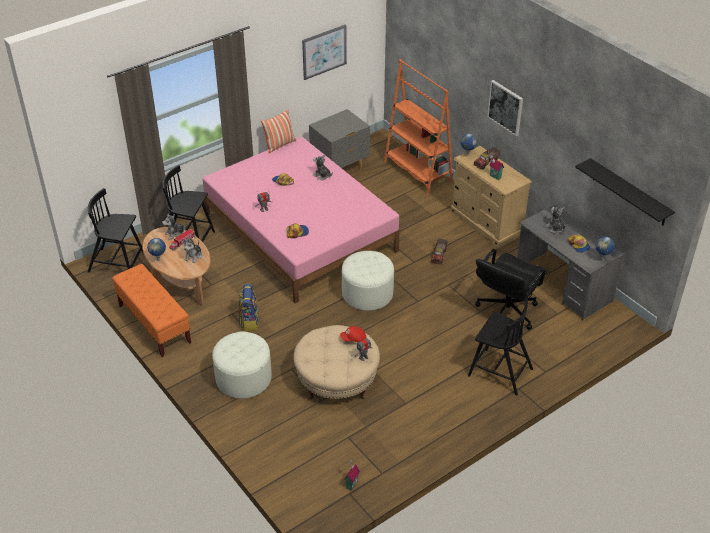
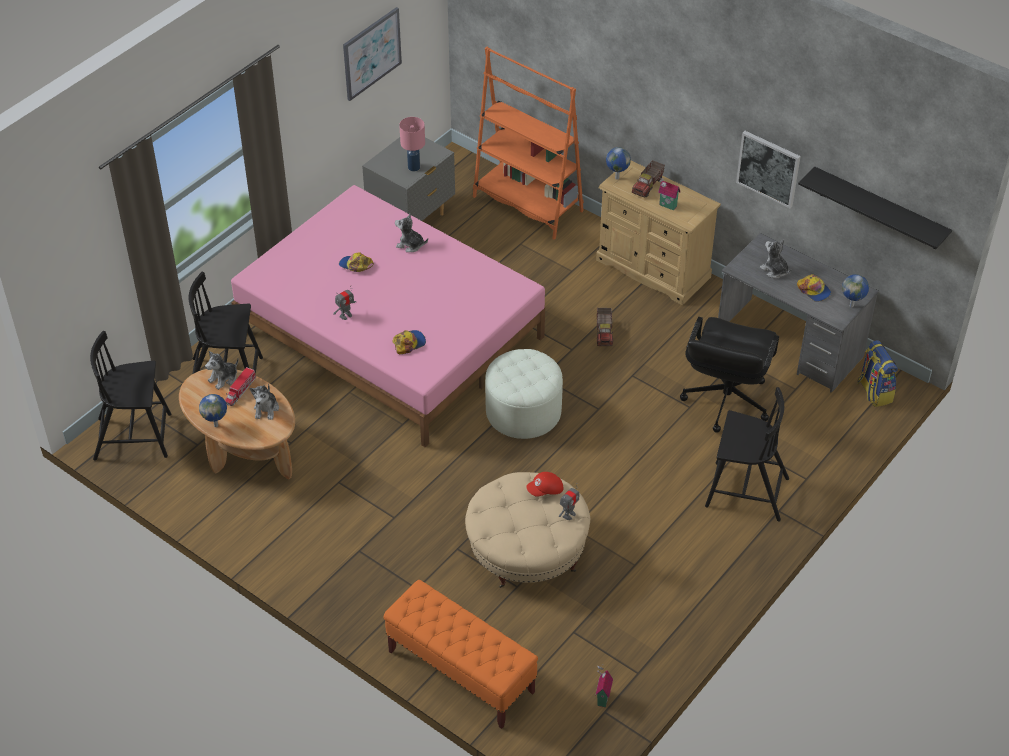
camera: 15 degrees left, 5 degrees up
orange bench [112,264,191,357] -> orange bench moved to [384,580,538,729]
white ottoman [212,331,272,399] -> none
backpack [239,284,259,331] -> backpack moved to [857,340,898,407]
pillow [261,110,296,153] -> none
picture [487,80,523,136] -> picture moved to [736,131,801,208]
none -> pink table lamp [399,117,425,171]

